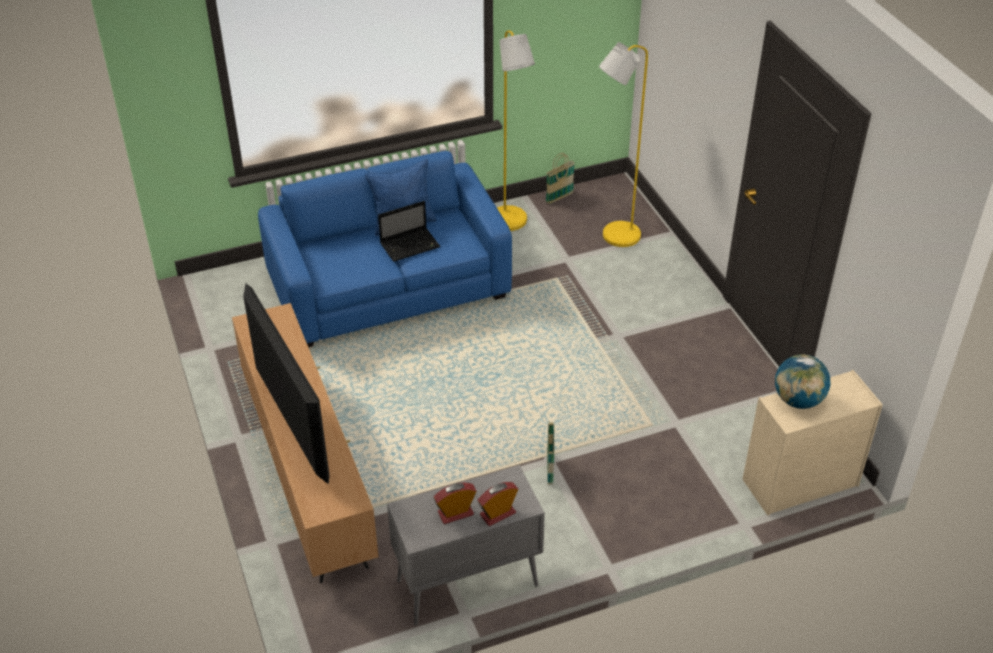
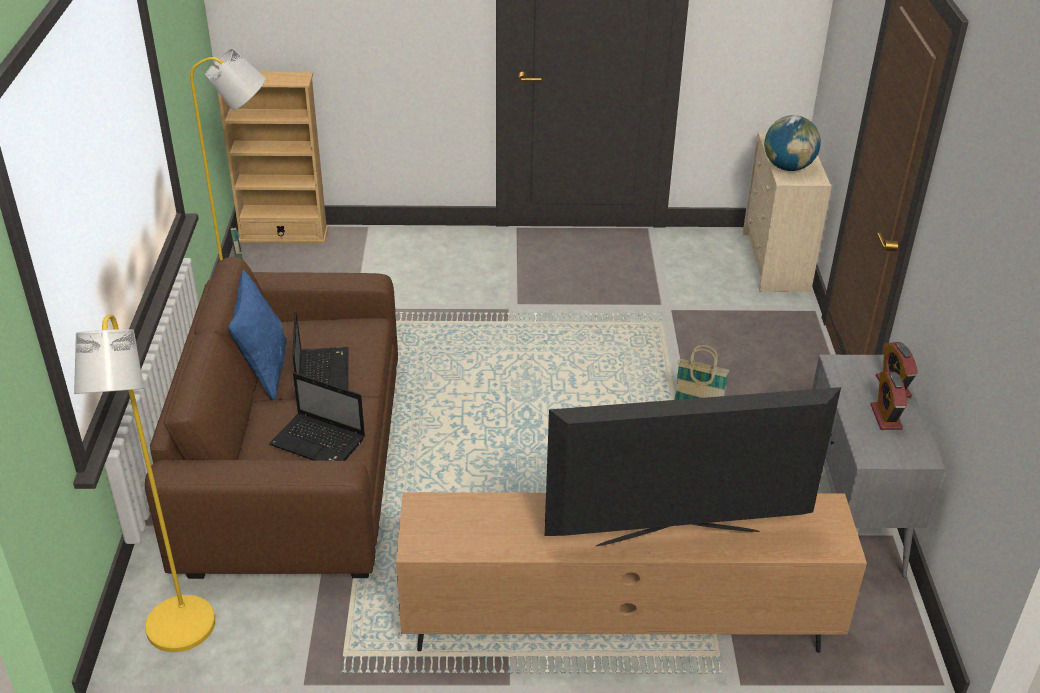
camera: 70 degrees left, 5 degrees down
blue sofa [258,151,512,347] -> brown sofa [145,257,398,579]
yellow floor lamp [599,42,648,247] -> yellow floor lamp moved to [74,314,215,652]
none -> beige bookcase [218,72,328,243]
none -> laptop [269,372,365,461]

